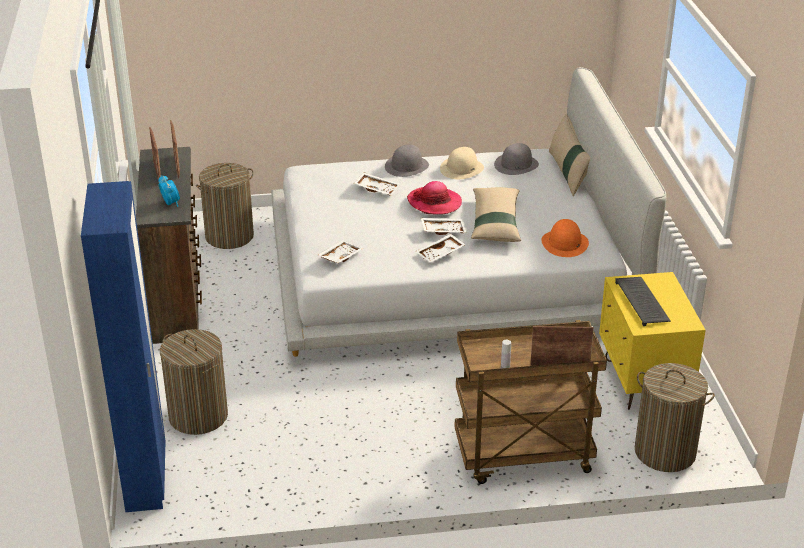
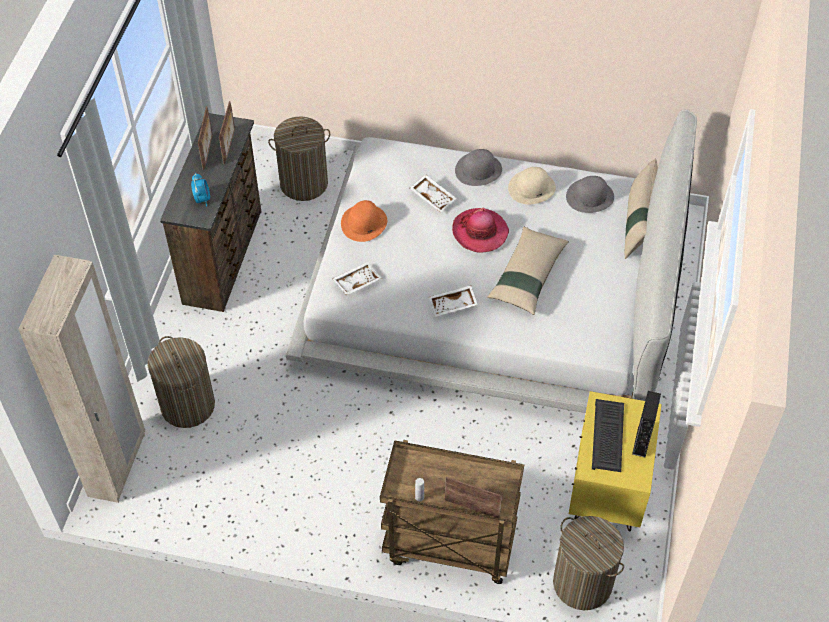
camera: 20 degrees right, 20 degrees up
blue wardrobe [81,181,165,512] -> beige wardrobe [18,255,145,503]
white tray [421,218,466,235] -> none
orange hat [542,219,589,257] -> orange hat moved to [341,200,387,242]
none -> black speaker [632,391,661,457]

